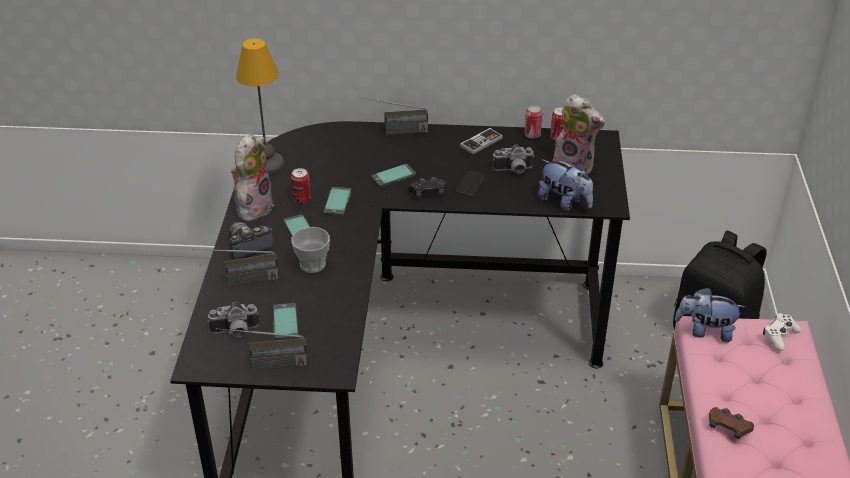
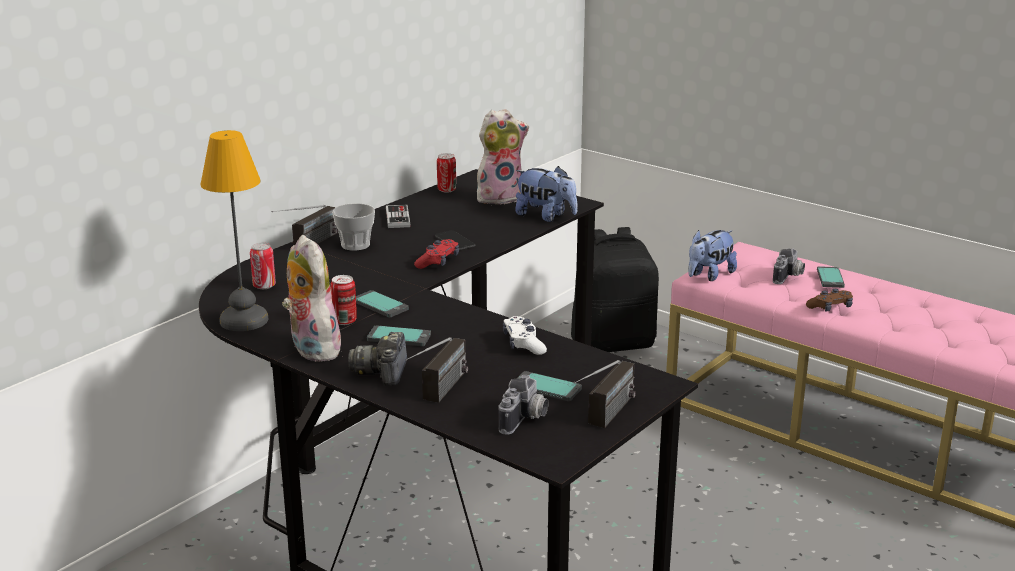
camera: 55 degrees left, 15 degrees down
cup [291,227,330,273] -> cup moved to [332,203,375,251]
phone [371,164,416,187] -> phone moved to [817,266,845,288]
black game controller [408,177,447,198] -> red game controller [414,239,459,269]
camera [493,144,535,174] -> camera moved to [773,248,805,284]
can [524,105,542,139] -> can moved to [250,243,276,289]
plush toy [538,160,593,211] -> plush toy turned 45 degrees clockwise [515,166,577,222]
white game controller [763,313,801,351] -> white game controller moved to [503,316,547,355]

